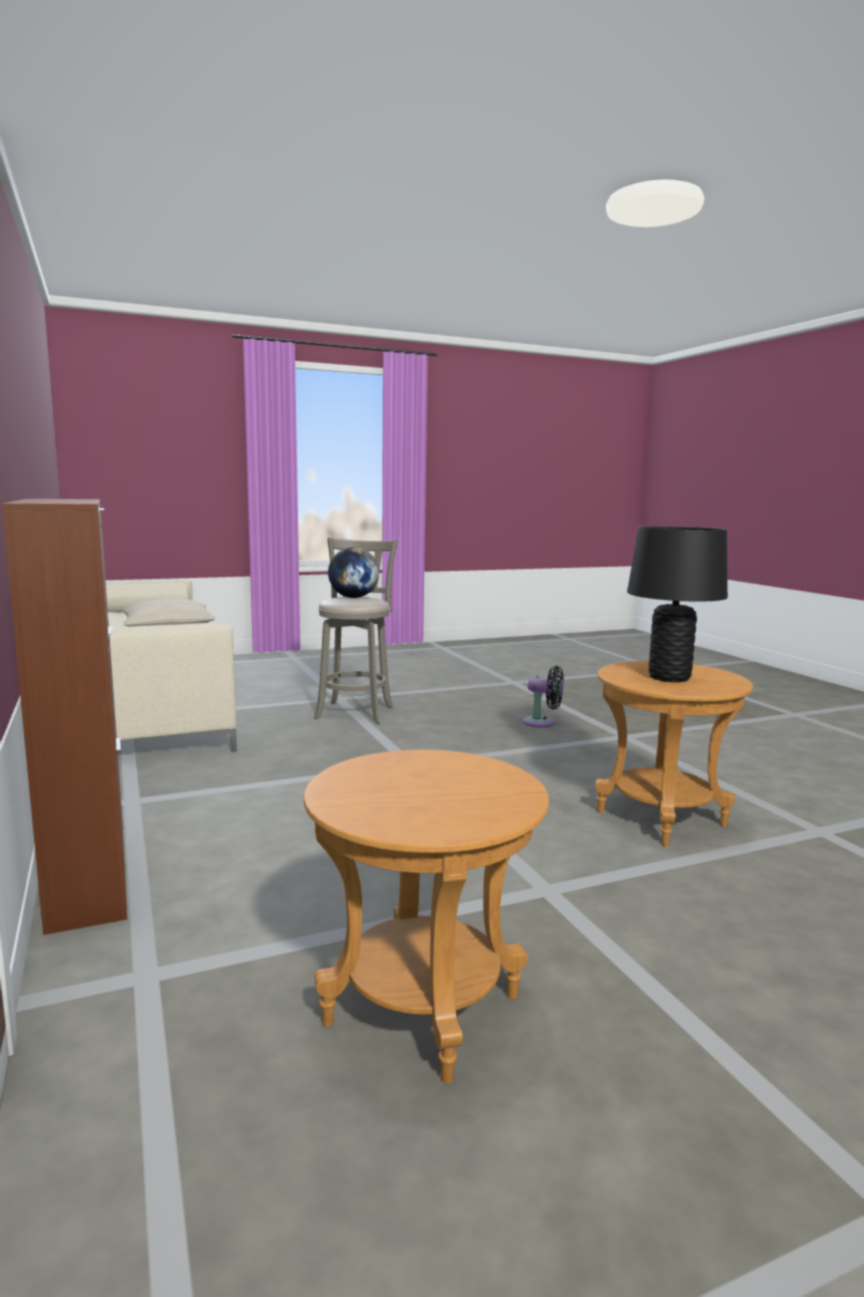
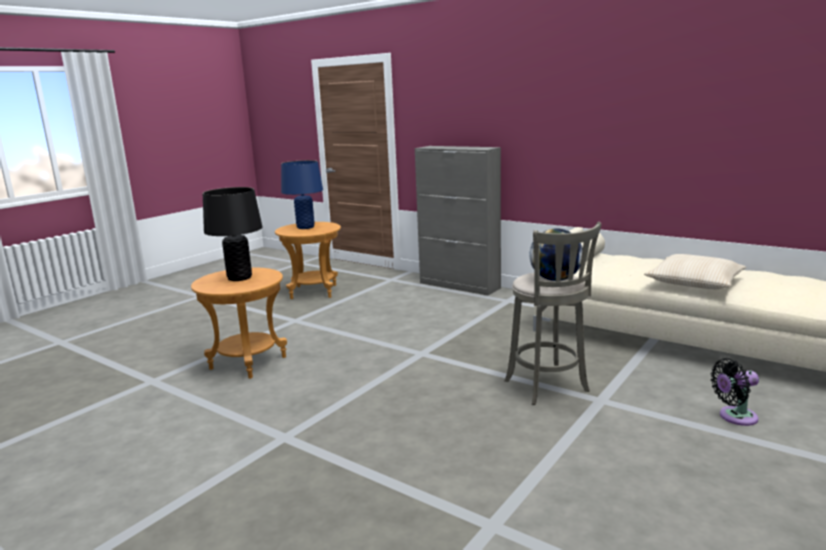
camera: 150 degrees right, 5 degrees up
brown cabinet [2,499,127,935] -> grey cabinet [415,146,501,295]
black fan [523,666,564,728] -> black fan moved to [711,358,759,426]
none -> blue table lamp [281,160,323,229]

